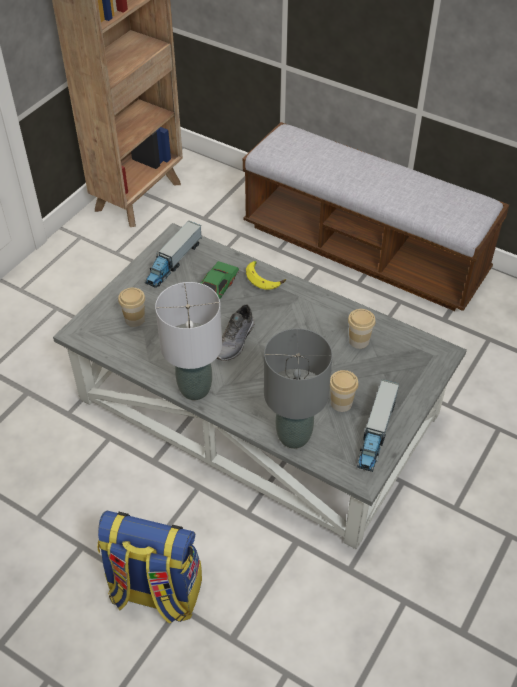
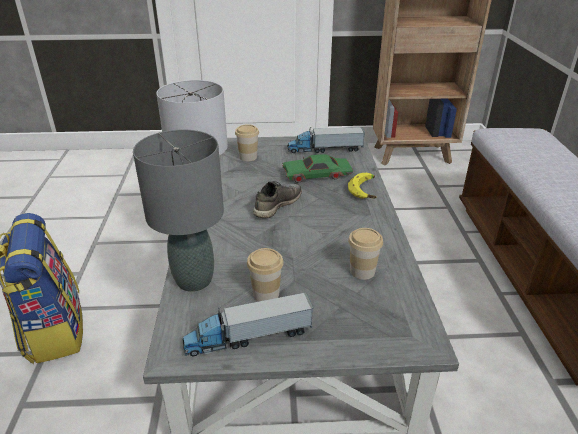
camera: 55 degrees right, 15 degrees down
grey shoe [217,304,254,361] -> grey shoe turned 135 degrees clockwise [253,181,302,218]

